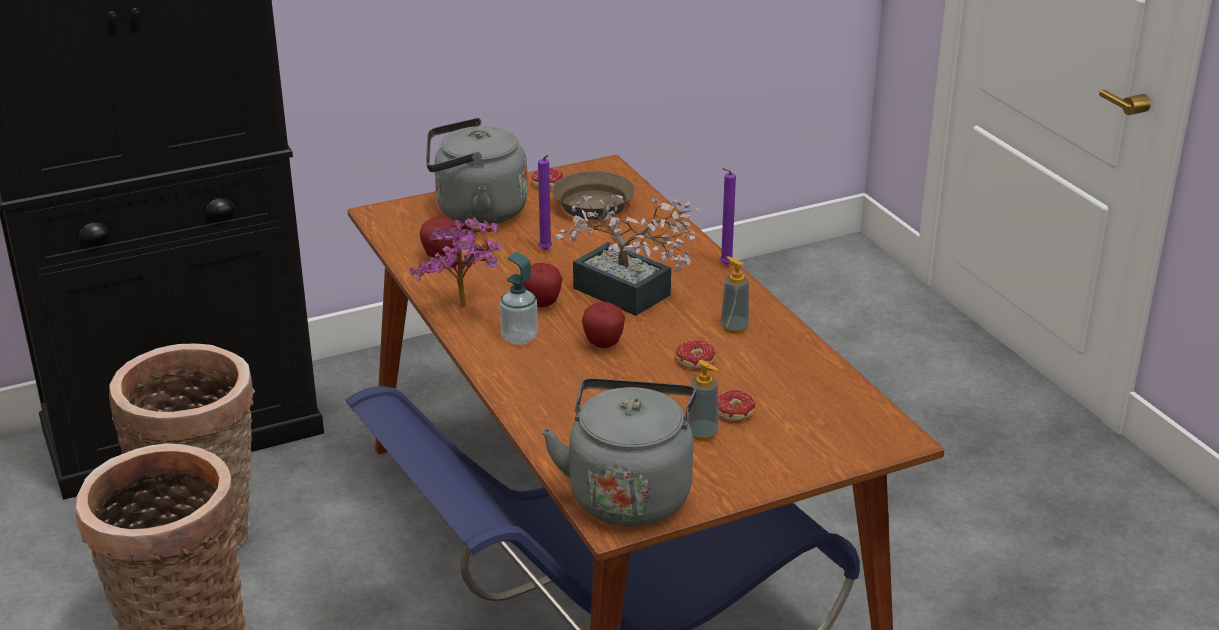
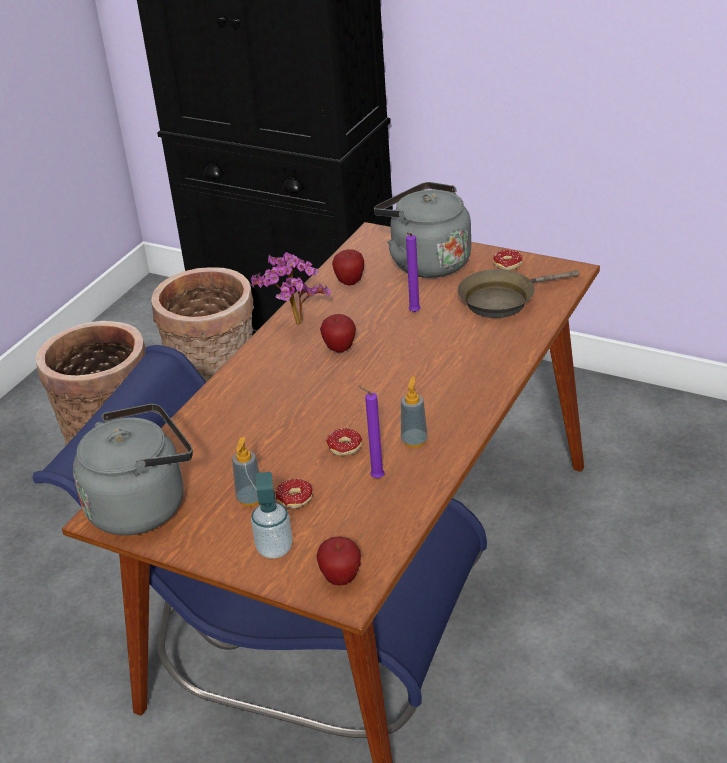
camera: 55 degrees right, 5 degrees up
soap dispenser [500,252,538,345] -> soap dispenser moved to [251,472,293,559]
brown frying pan [552,171,635,245] -> brown frying pan turned 150 degrees counterclockwise [458,269,579,318]
potted plant [555,195,701,316] -> none
apple [582,302,625,348] -> apple moved to [316,537,361,585]
purple candle [720,168,736,265] -> purple candle moved to [358,386,384,478]

